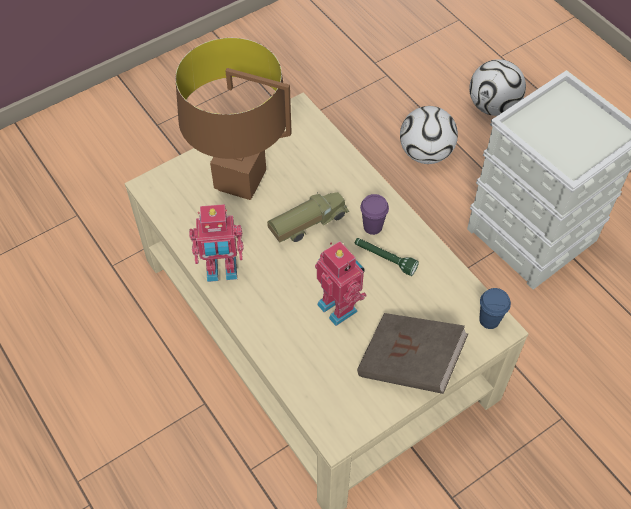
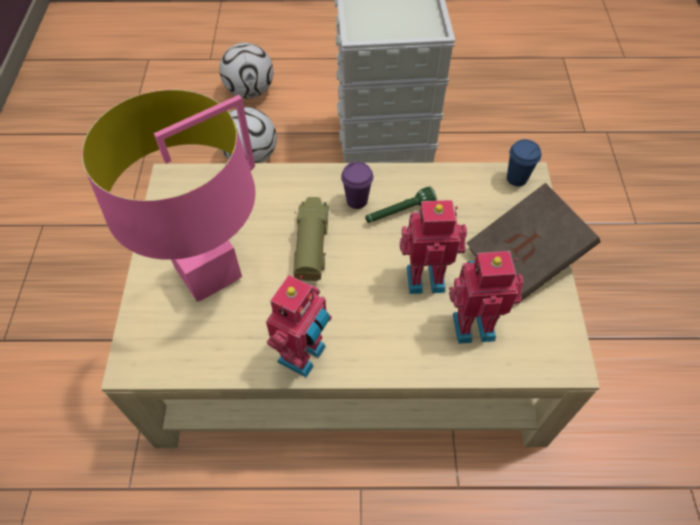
camera: 55 degrees left, 0 degrees up
brown table lamp [175,38,292,200] -> pink table lamp [82,90,255,302]
none -> toy robot [449,251,524,344]

